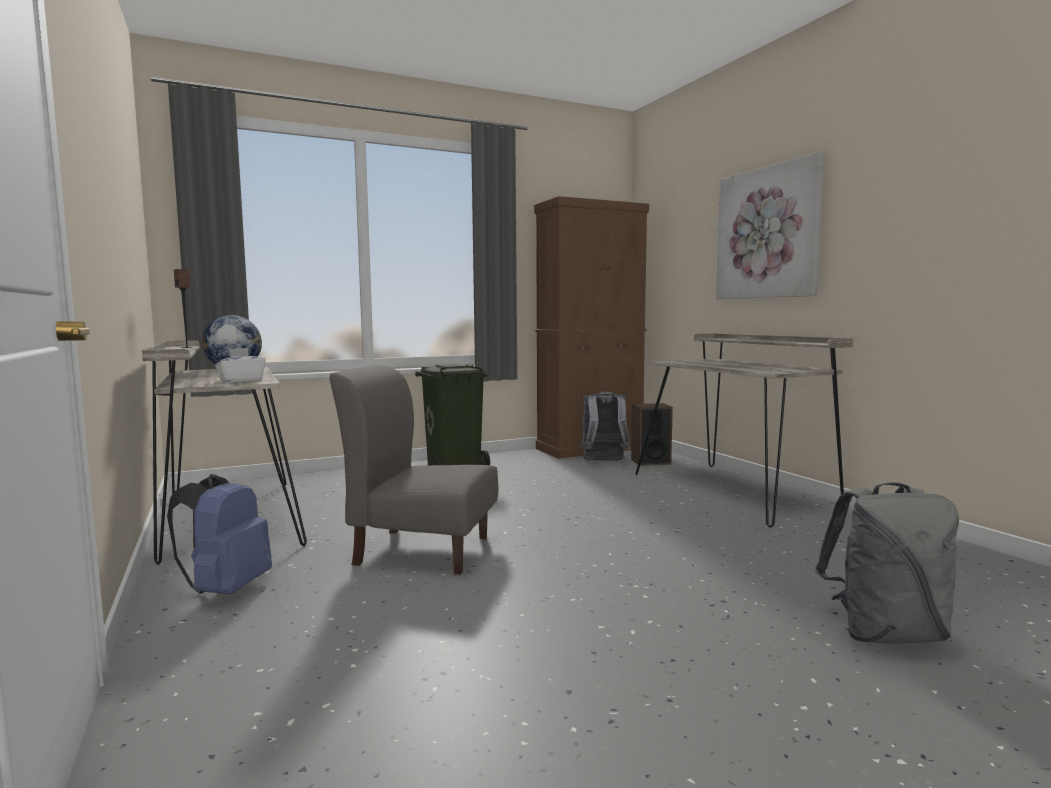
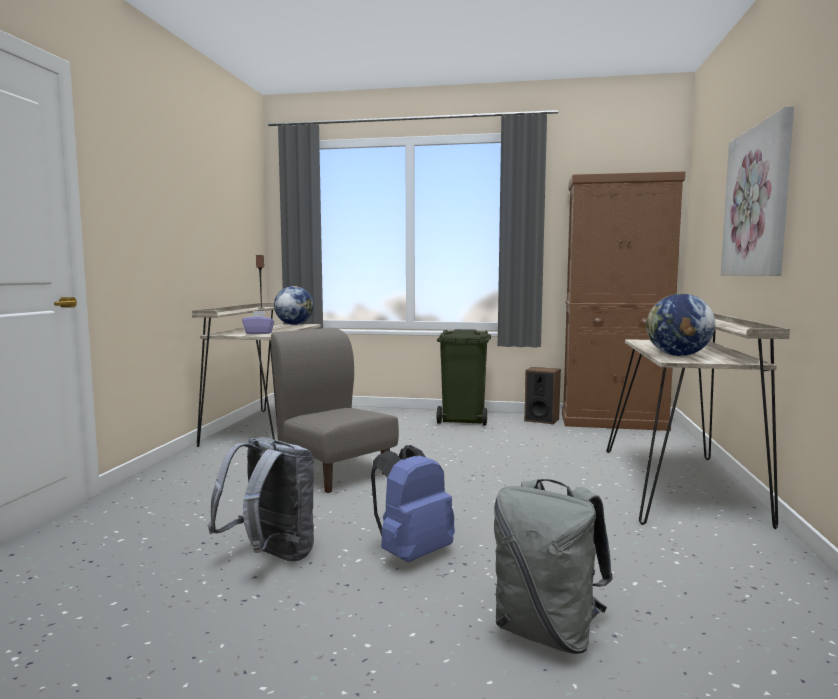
camera: 35 degrees right, 0 degrees up
blue backpack [167,474,272,595] -> blue backpack moved to [371,445,455,562]
white tissue box [215,348,266,382] -> purple tissue box [242,311,274,334]
grey backpack [579,391,631,461] -> grey backpack moved to [208,437,314,562]
speaker [631,403,673,466] -> speaker moved to [524,367,561,424]
none -> globe [646,294,715,356]

